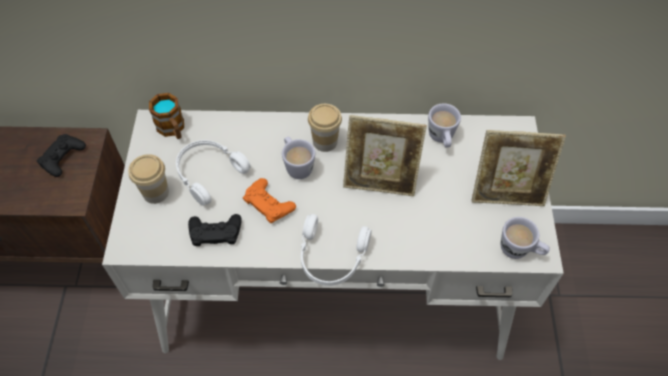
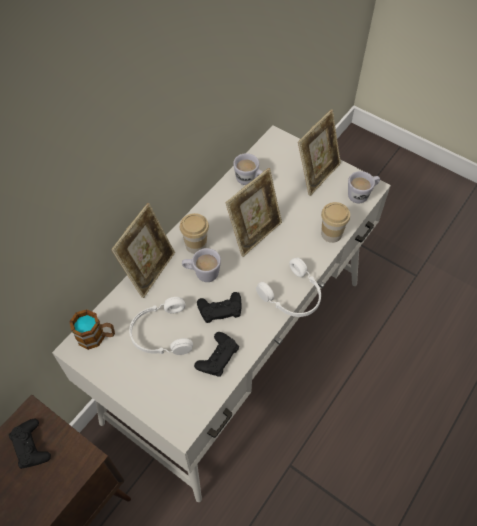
camera: 55 degrees left, 0 degrees up
cup [128,154,169,204] -> cup moved to [321,202,350,243]
orange game controller [243,178,296,223] -> black game controller [197,292,242,323]
none -> picture frame [111,203,175,298]

